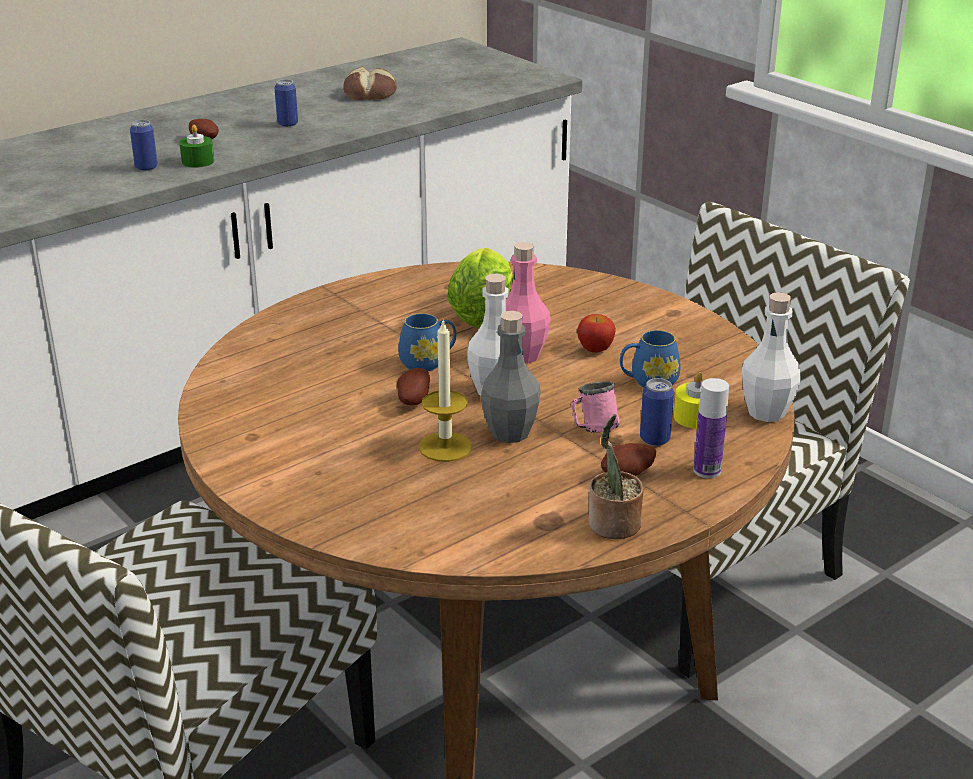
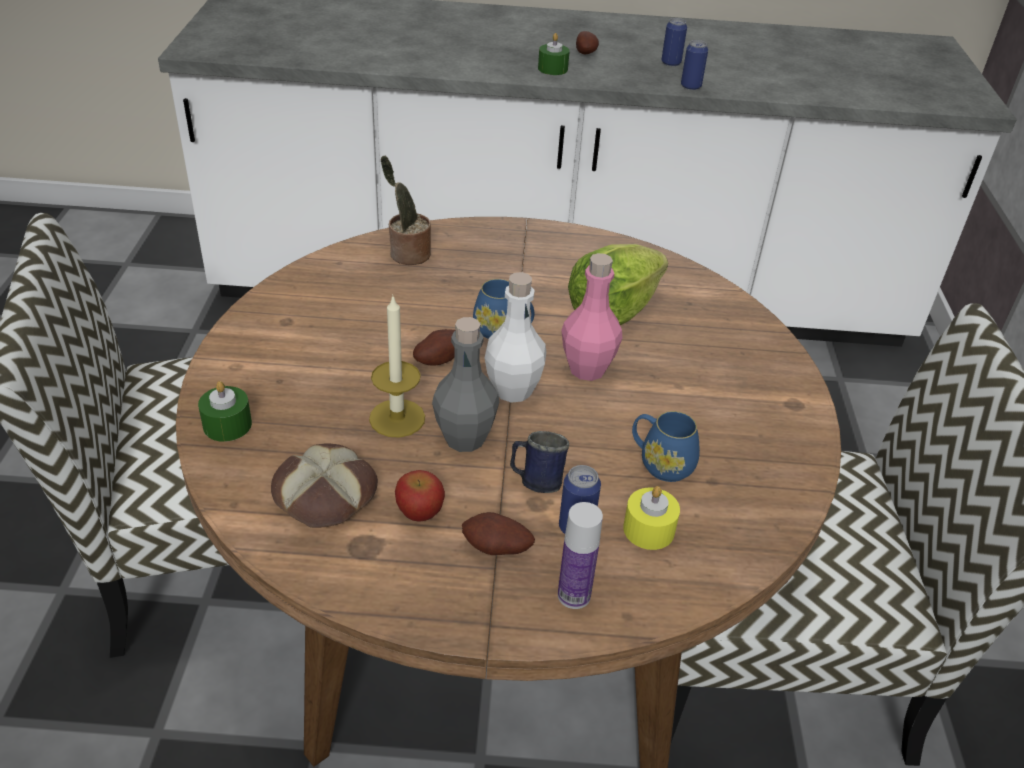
camera: 40 degrees right, 10 degrees up
can [130,120,158,171] -> can moved to [681,40,708,90]
bread [343,67,397,100] -> bread moved to [271,444,378,528]
pink mug [571,381,620,432] -> blue mug [510,431,569,493]
apple [577,314,616,353] -> apple moved to [395,470,445,522]
potted plant [589,414,644,539] -> potted plant moved to [381,156,431,265]
white bottle [742,292,801,422] -> none
none -> green candle [198,381,252,442]

